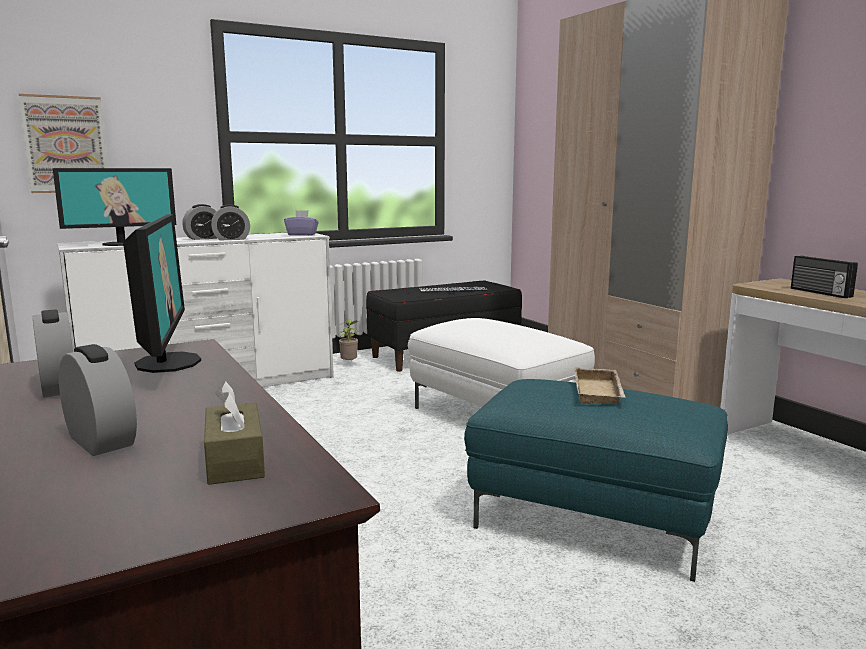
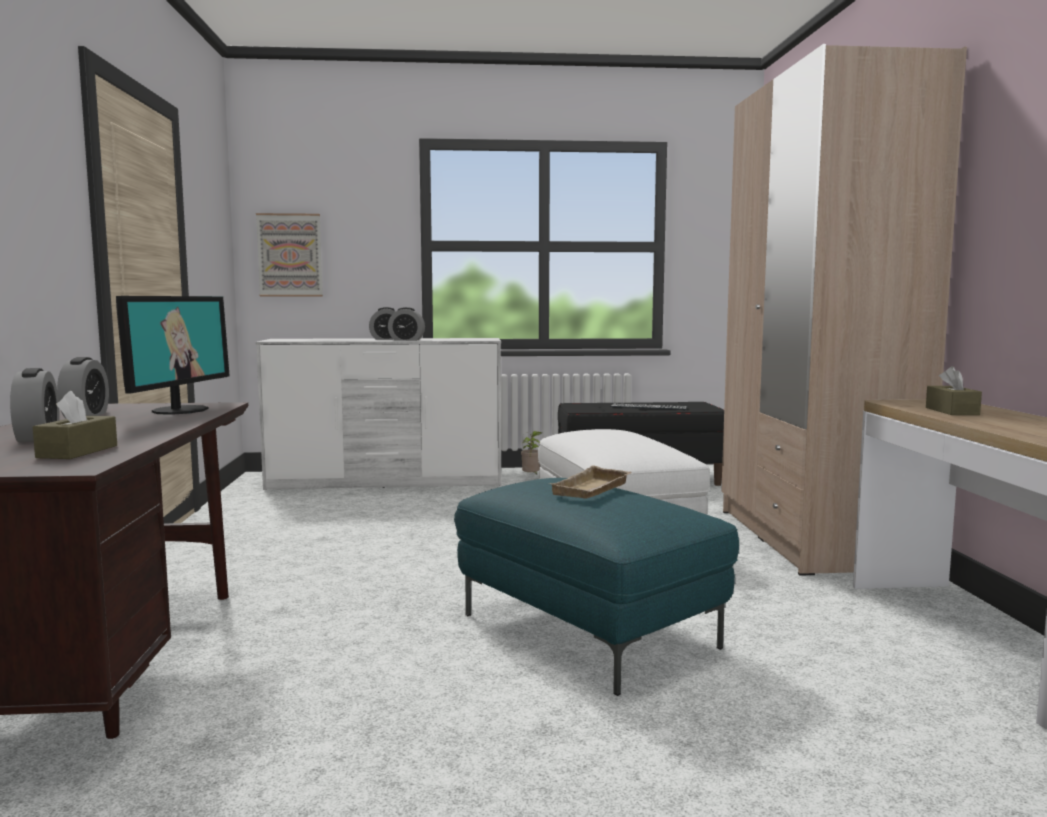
camera: 25 degrees right, 5 degrees down
monitor [53,168,176,246] -> none
purple tissue box [284,210,319,236] -> none
radio [791,256,858,298] -> brown tissue box [926,366,982,415]

